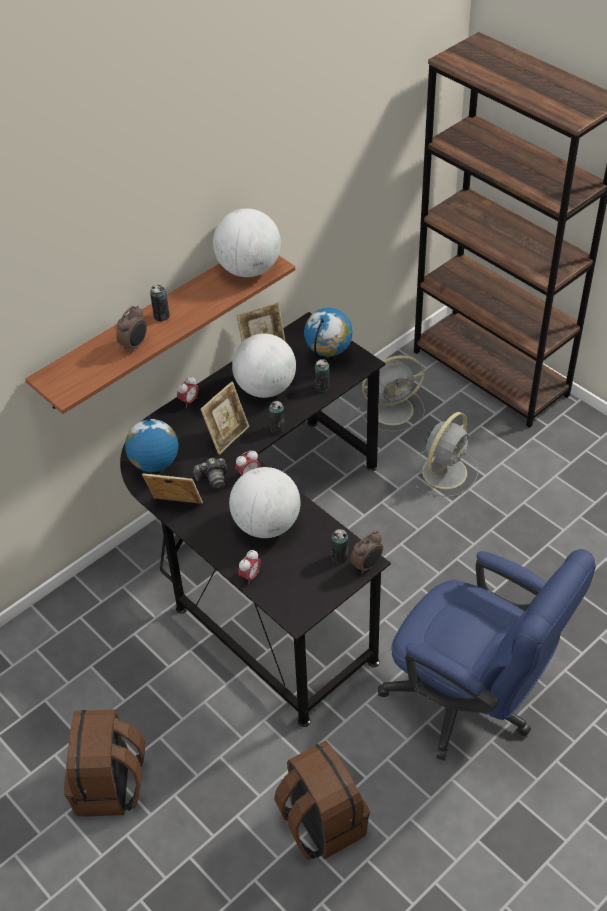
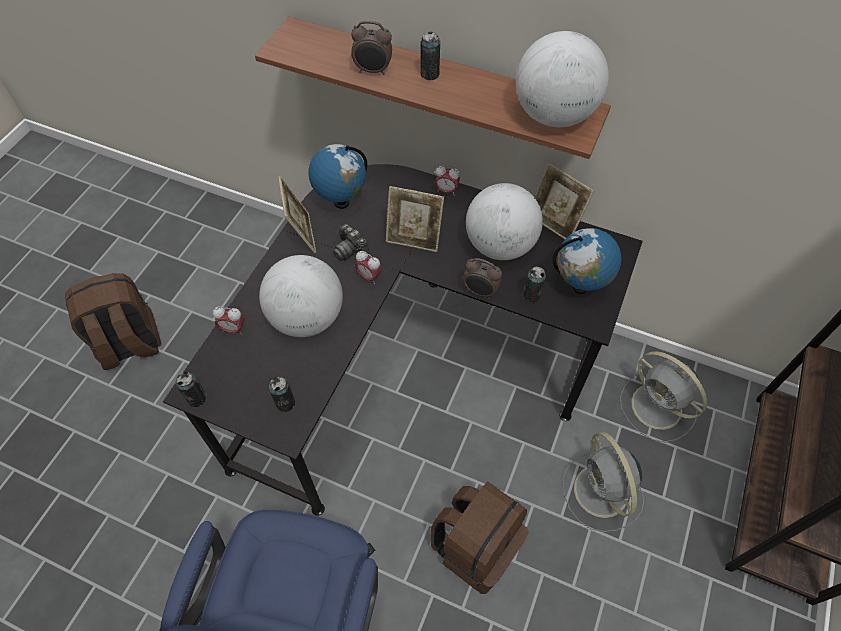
camera: 65 degrees right, 10 degrees up
can [269,401,285,434] -> can moved to [176,371,207,407]
brown backpack [274,740,370,860] -> brown backpack moved to [430,482,529,594]
alarm clock [350,531,383,574] -> alarm clock moved to [462,258,502,299]
grey fan [415,412,478,497] -> grey fan turned 60 degrees clockwise [562,432,644,532]

